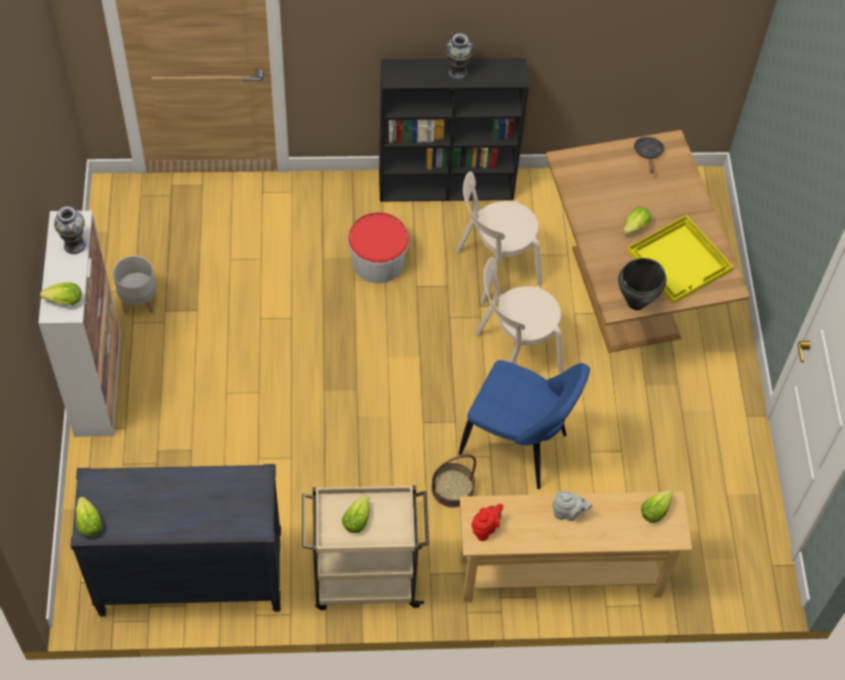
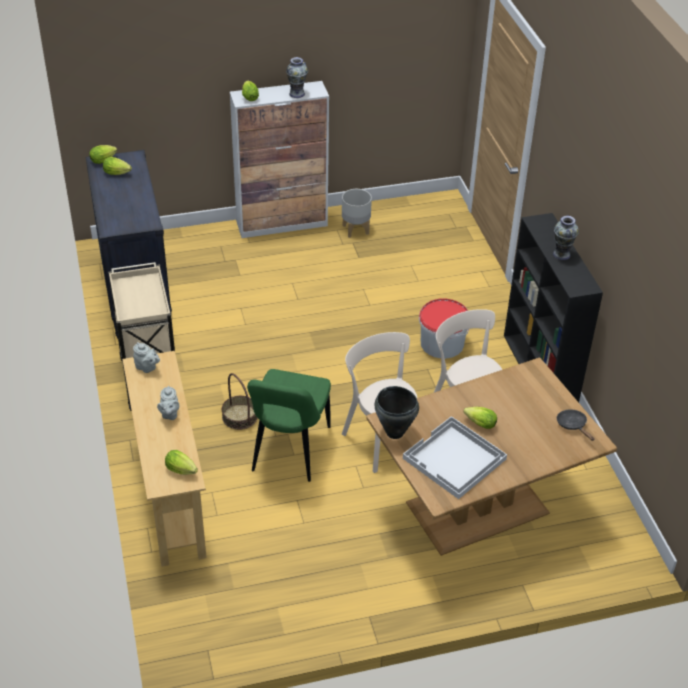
camera: 80 degrees right, 15 degrees down
lettuce [342,495,369,533] -> lettuce moved to [103,157,132,175]
blue chair [459,360,590,489] -> green chair [247,369,331,482]
red teapot [472,504,504,541] -> grey teapot [133,342,160,373]
yellow tray [627,215,733,304] -> white tray [403,416,507,499]
black frying pan [634,137,665,174] -> black frying pan turned 105 degrees counterclockwise [557,410,595,441]

